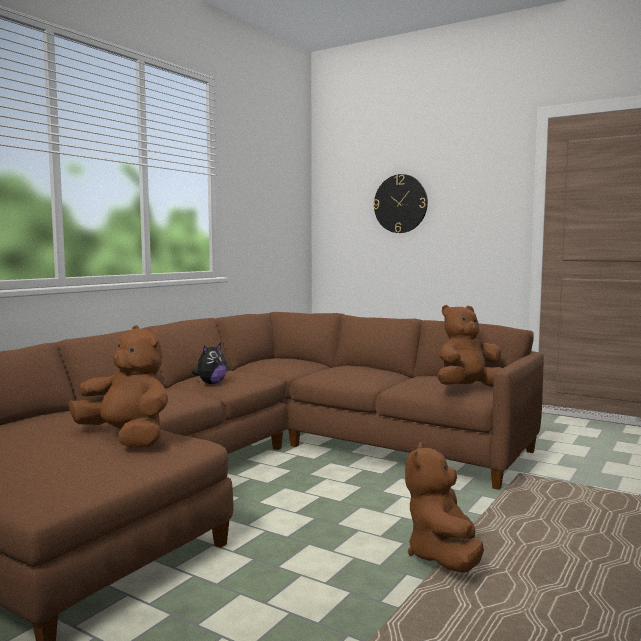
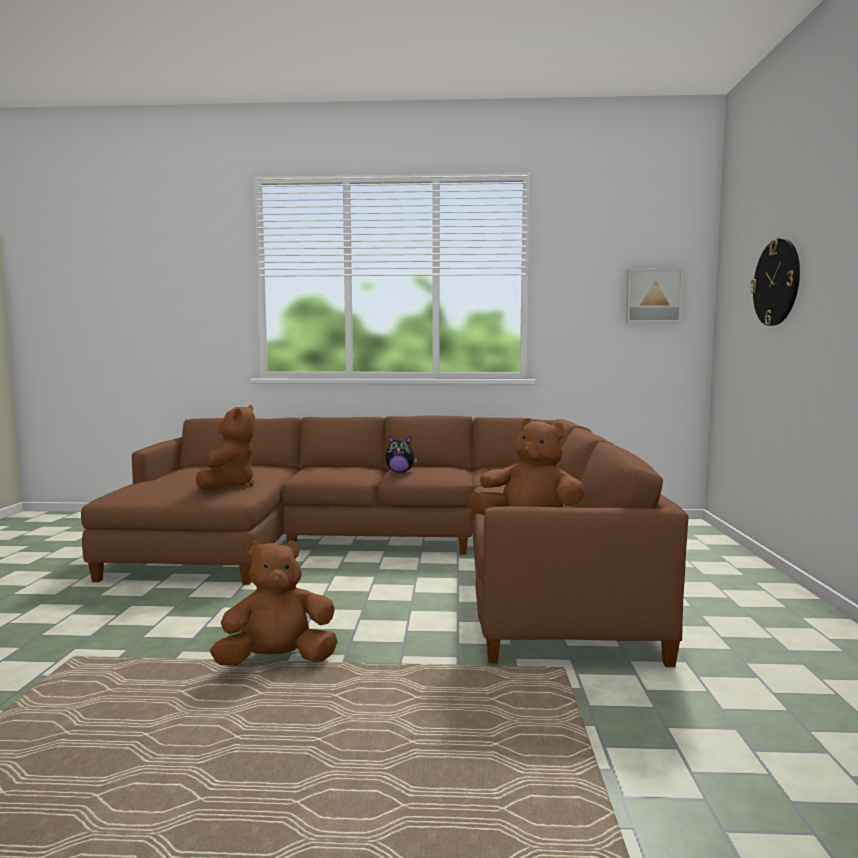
camera: 60 degrees right, 0 degrees up
none -> picture [626,268,683,323]

